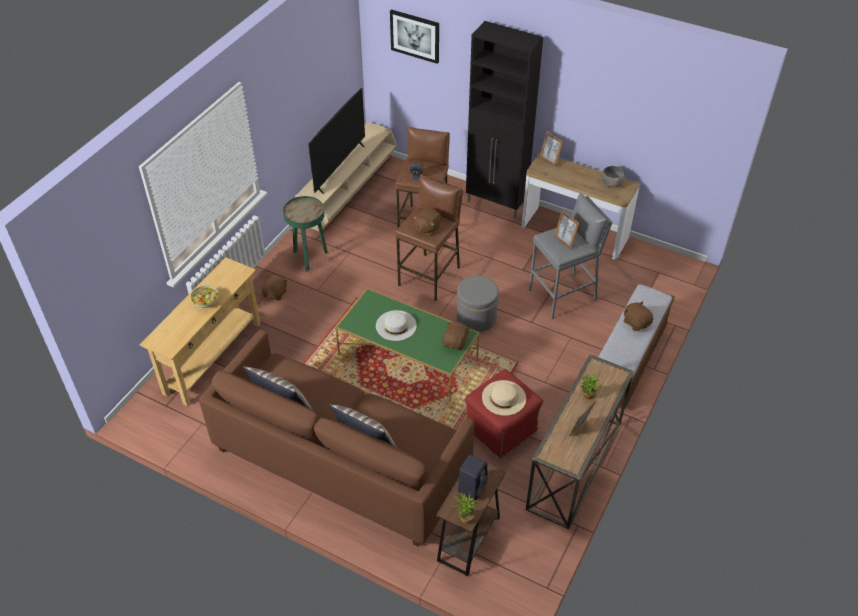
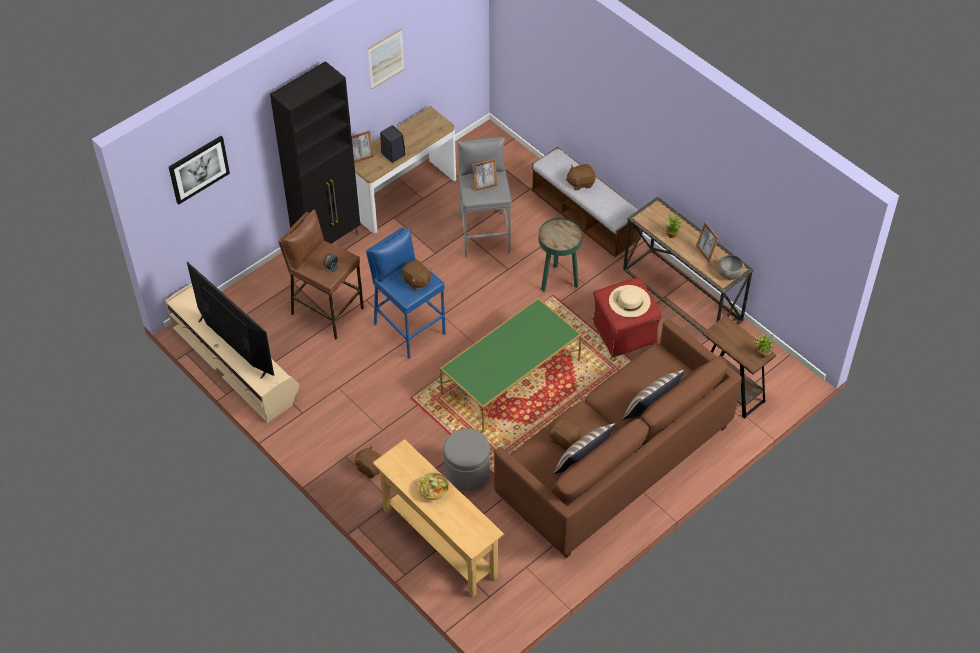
camera: 70 degrees left, 5 degrees up
green side table [283,196,328,272] -> green side table moved to [539,218,582,292]
white hat [376,310,417,341] -> none
brown stool [395,175,463,301] -> blue stool [366,227,446,359]
brown plush toy [443,322,470,350] -> brown plush toy moved to [549,416,581,450]
grey ottoman [457,276,499,332] -> grey ottoman moved to [443,429,490,491]
black speaker [458,455,488,500] -> black speaker moved to [380,125,405,163]
grey bowl [601,166,625,188] -> grey bowl moved to [718,255,745,280]
none -> picture [368,28,405,89]

